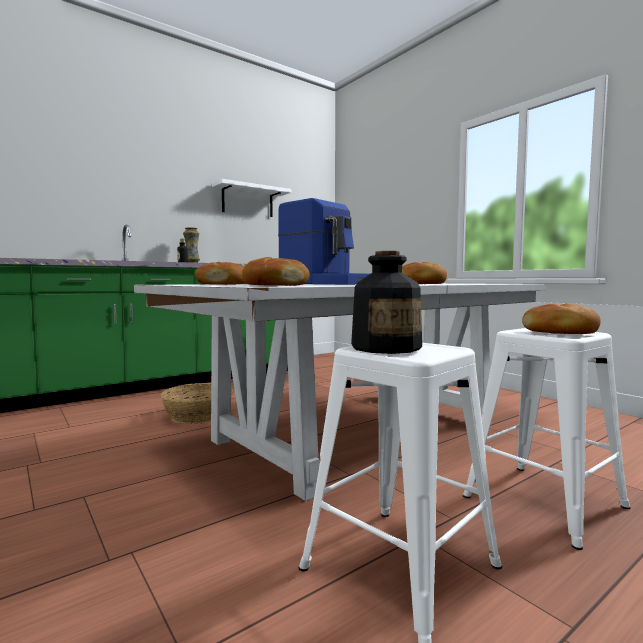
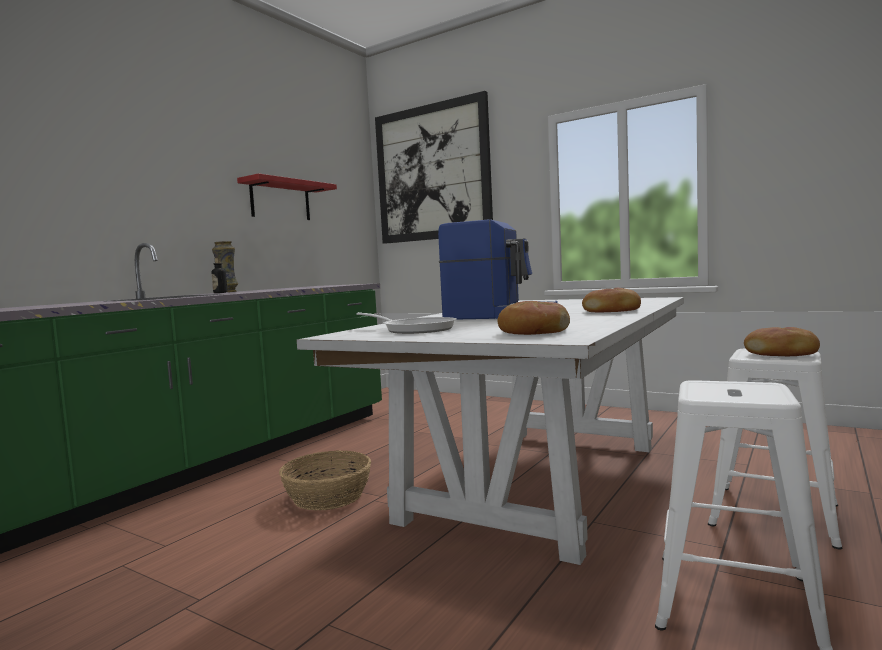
camera: 20 degrees left, 0 degrees up
bread [195,262,245,285] -> frying pan [356,312,457,334]
white shelf [212,179,292,217] -> red shelf [237,173,337,220]
bottle [351,251,422,354] -> none
none -> picture [375,91,493,244]

